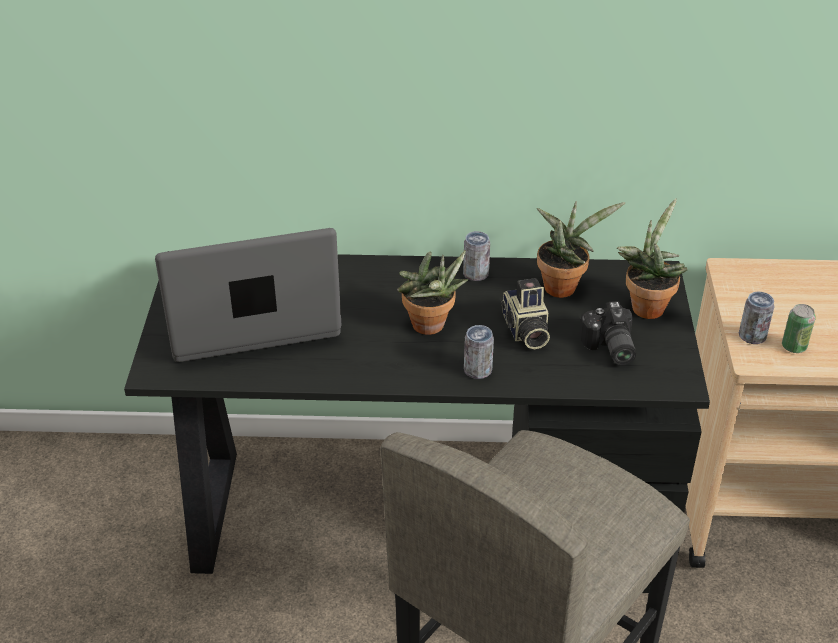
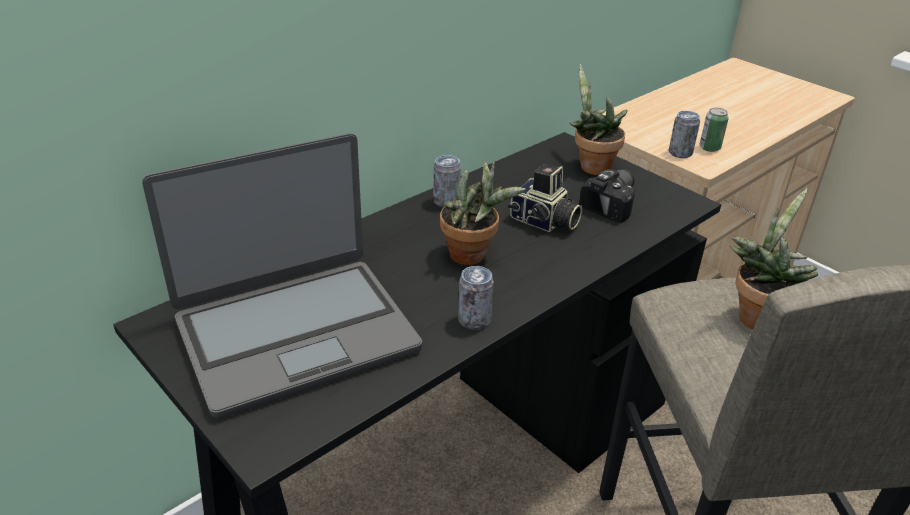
camera: 45 degrees left, 5 degrees down
laptop [155,228,341,362] -> laptop turned 150 degrees counterclockwise [142,133,422,419]
can [464,325,494,379] -> can moved to [458,266,494,330]
potted plant [537,201,626,298] -> potted plant moved to [730,188,818,330]
camera [579,301,636,365] -> camera turned 90 degrees counterclockwise [579,169,635,223]

